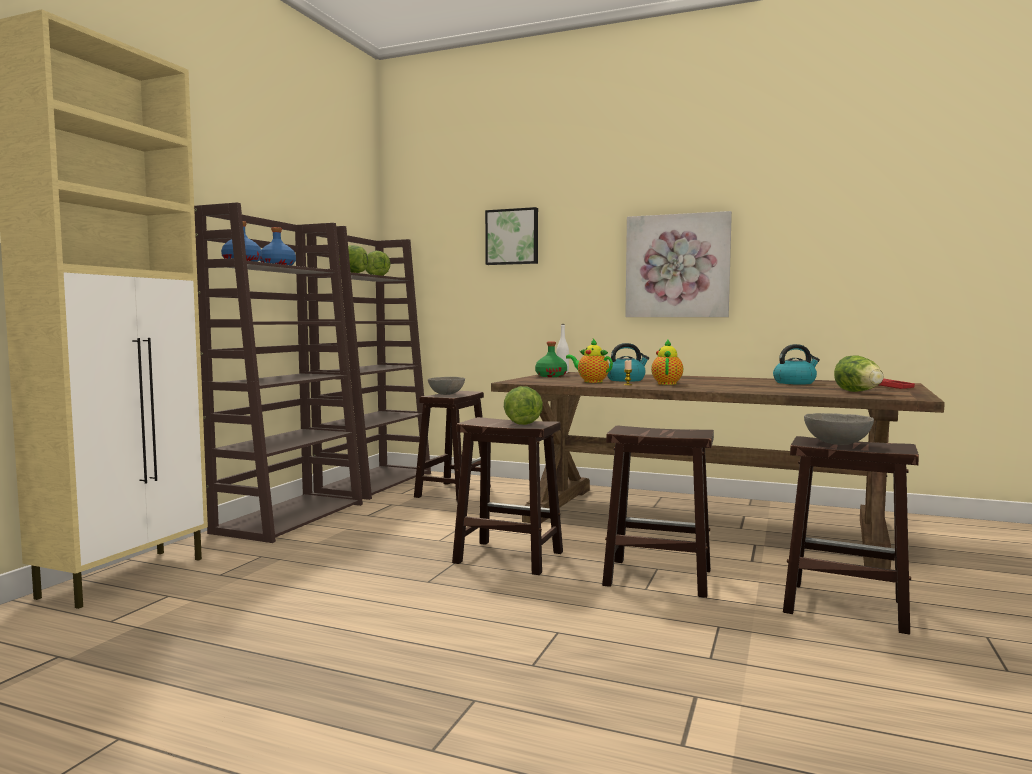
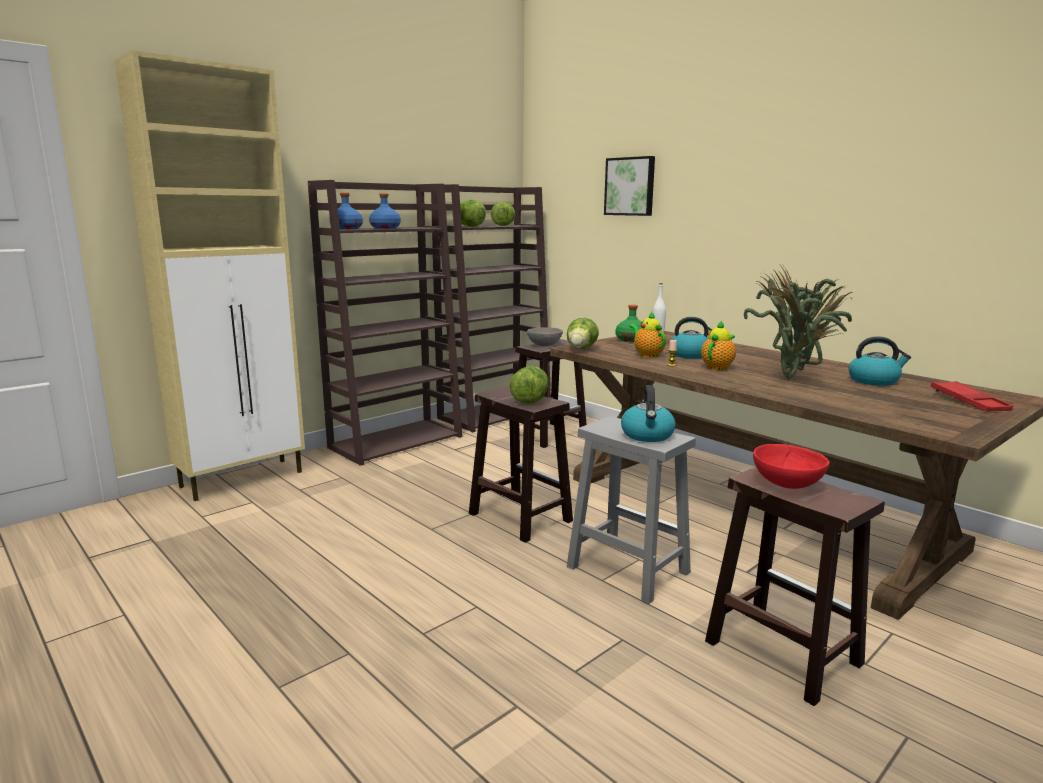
camera: 25 degrees right, 10 degrees up
brown stool [602,426,714,598] -> grey stool [567,416,696,604]
picture [625,211,732,317] -> none
grey bowl [804,413,874,445] -> red bowl [753,444,830,489]
lettuce [834,355,883,392] -> lettuce moved to [567,318,599,349]
none -> kettle [621,385,675,442]
none -> potted plant [744,265,853,379]

